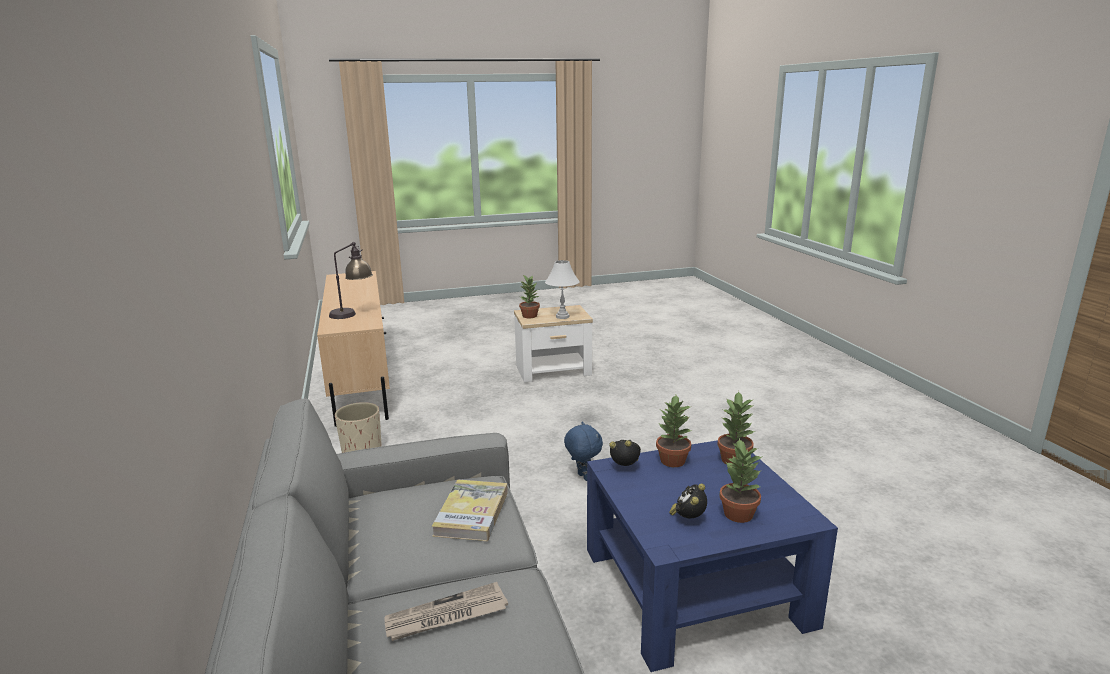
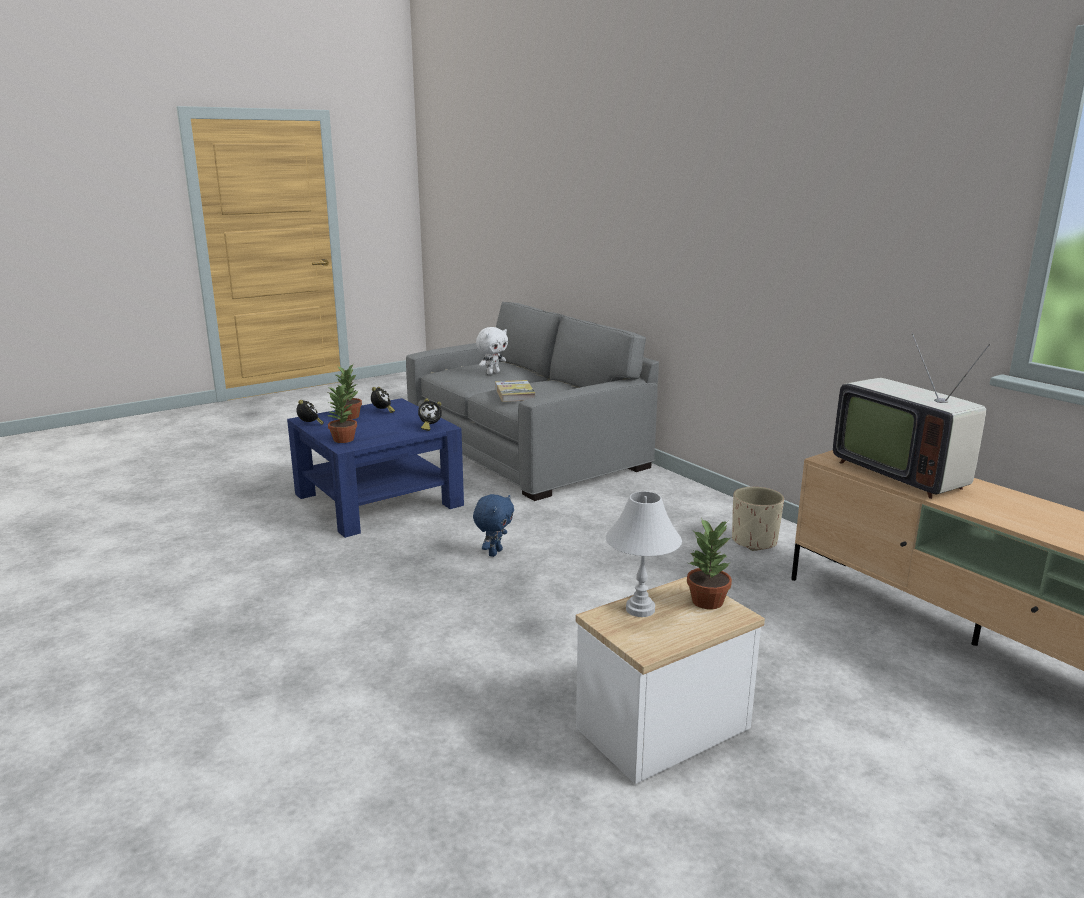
camera: 160 degrees right, 0 degrees up
table lamp [329,242,373,319] -> television [833,333,990,499]
newspaper [384,582,508,641] -> white plush toy [476,327,508,375]
blue plush toy [564,422,603,481] -> blue plush toy turned 105 degrees counterclockwise [473,494,514,557]
potted plant [656,395,692,467] -> none
none -> alarm clock [296,400,324,425]

